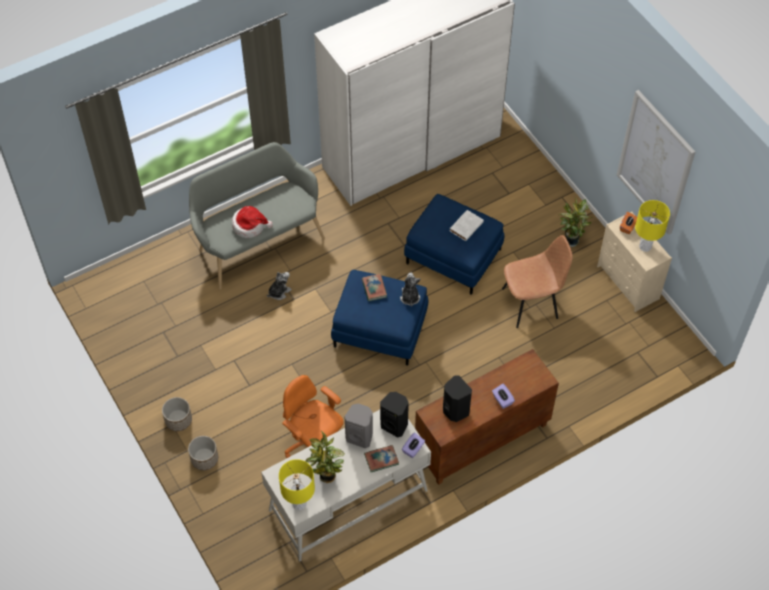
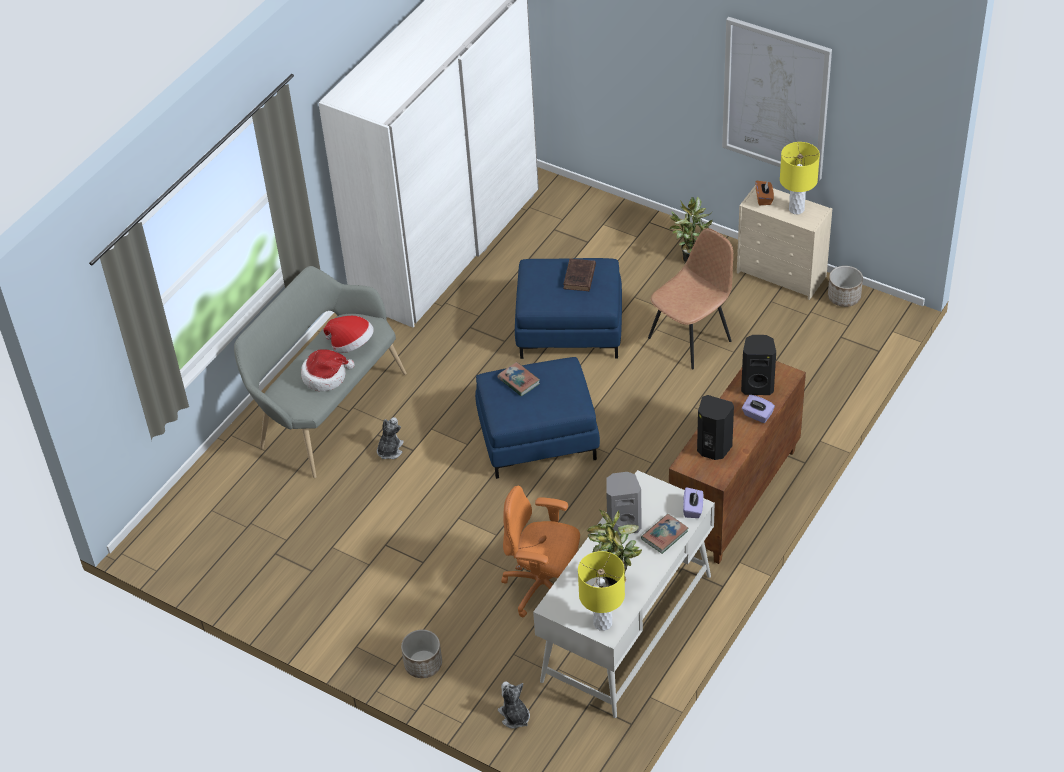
camera: 25 degrees left, 10 degrees down
planter [162,397,192,431] -> planter moved to [828,266,863,307]
black speaker [380,392,409,437] -> black speaker moved to [741,335,776,395]
plush toy [400,272,421,306] -> plush toy moved to [498,681,530,728]
white book [450,210,484,241] -> brown book [563,259,596,291]
none -> hat [323,316,374,353]

